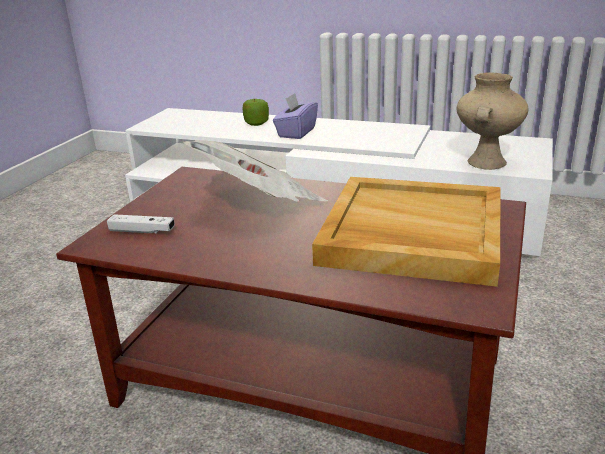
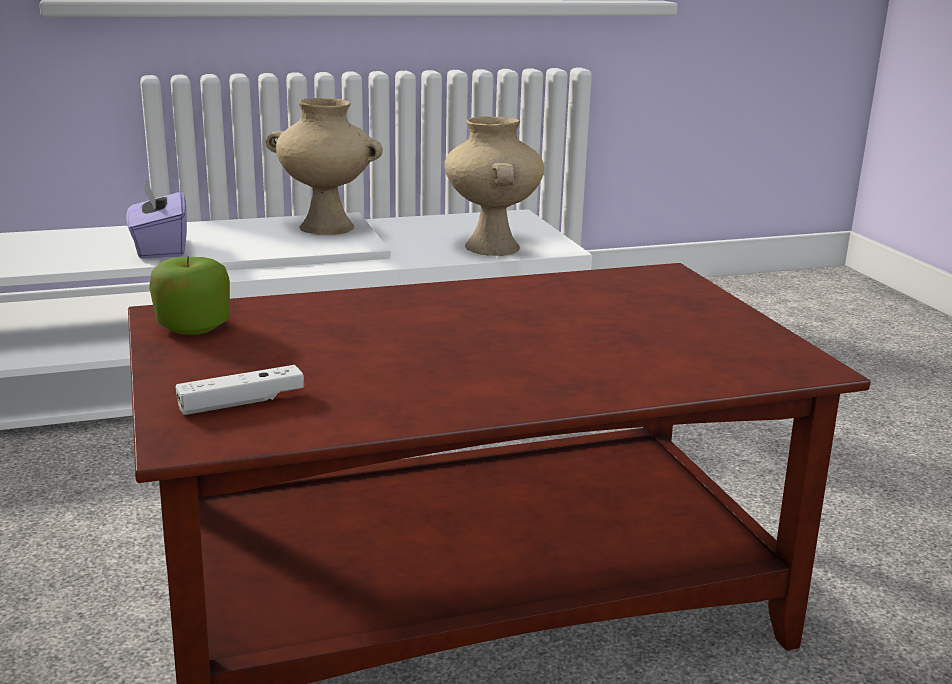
camera: 40 degrees left, 5 degrees down
newspaper [183,140,328,202] -> none
apple [242,99,269,126] -> apple moved to [149,256,230,335]
beige tray [312,177,500,287] -> none
none -> beige vase [266,98,383,235]

